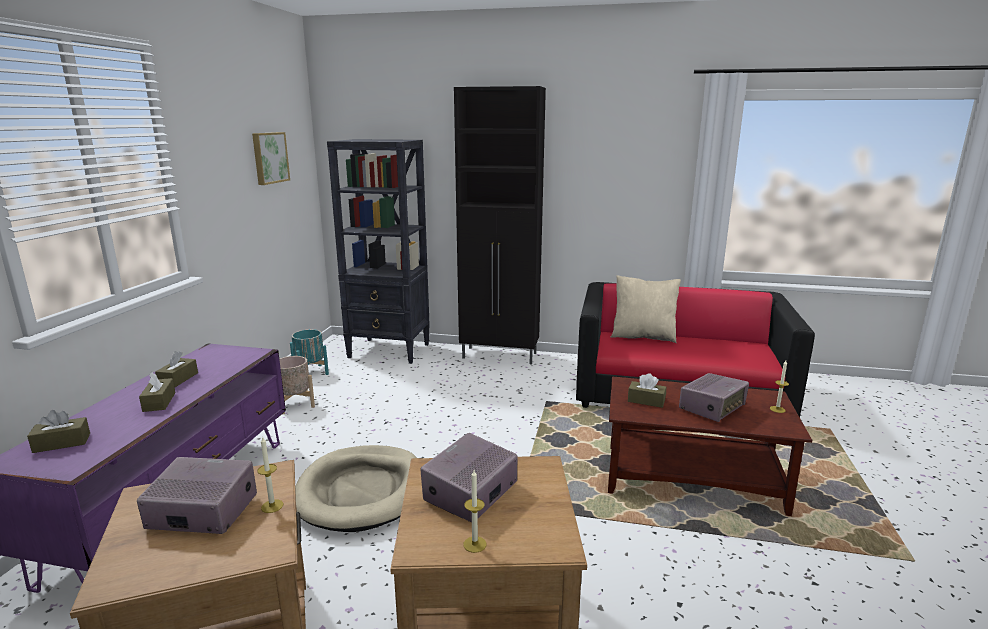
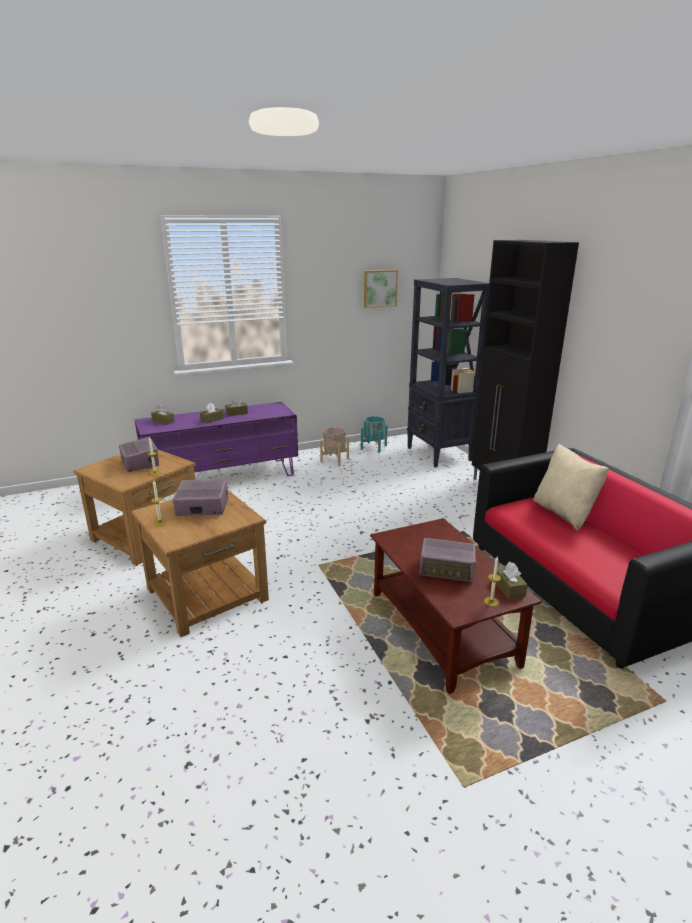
camera: 55 degrees right, 5 degrees up
beige dog bed [295,445,417,532] -> none
brown tissue box [628,373,666,408] -> brown tissue box moved to [493,561,528,599]

